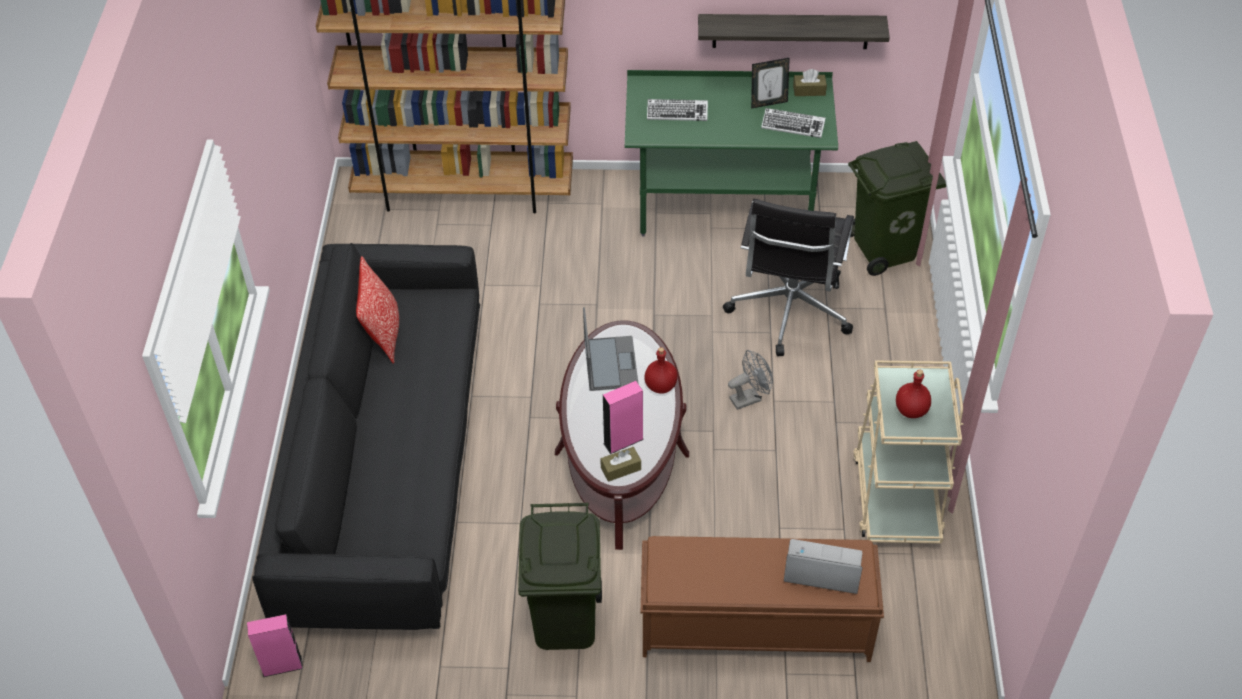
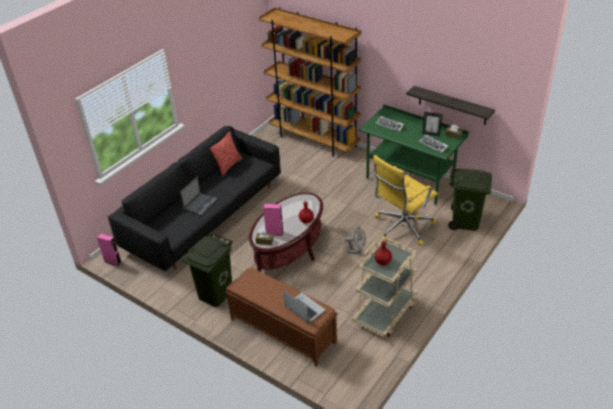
camera: 35 degrees right, 10 degrees down
laptop [583,307,639,391] -> laptop moved to [180,176,218,216]
black office chair [723,199,854,356] -> yellow office chair [373,155,438,246]

